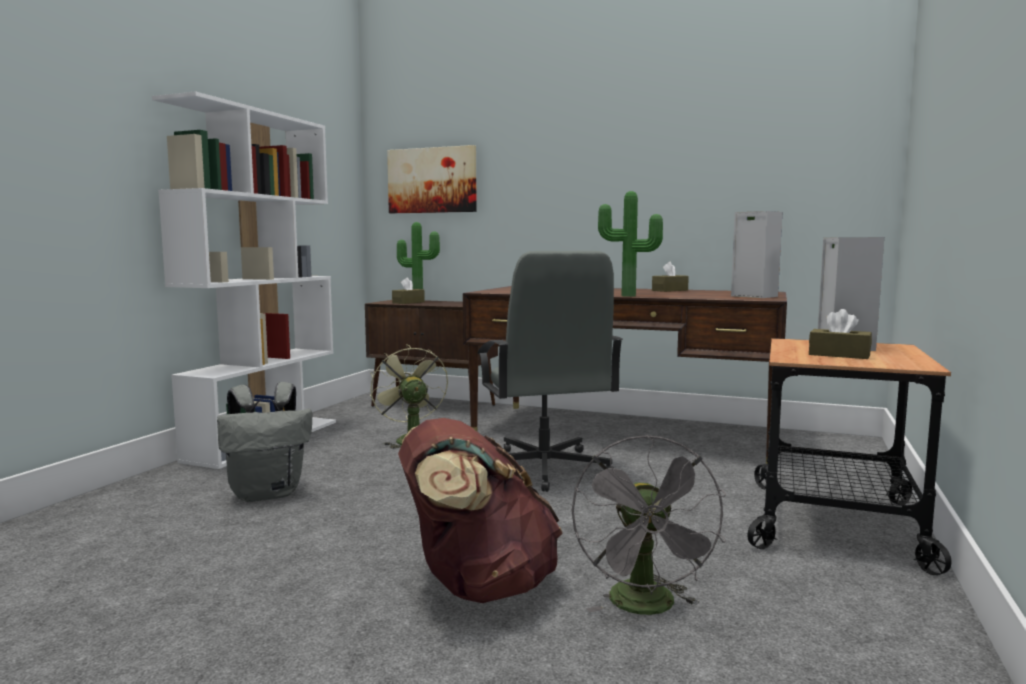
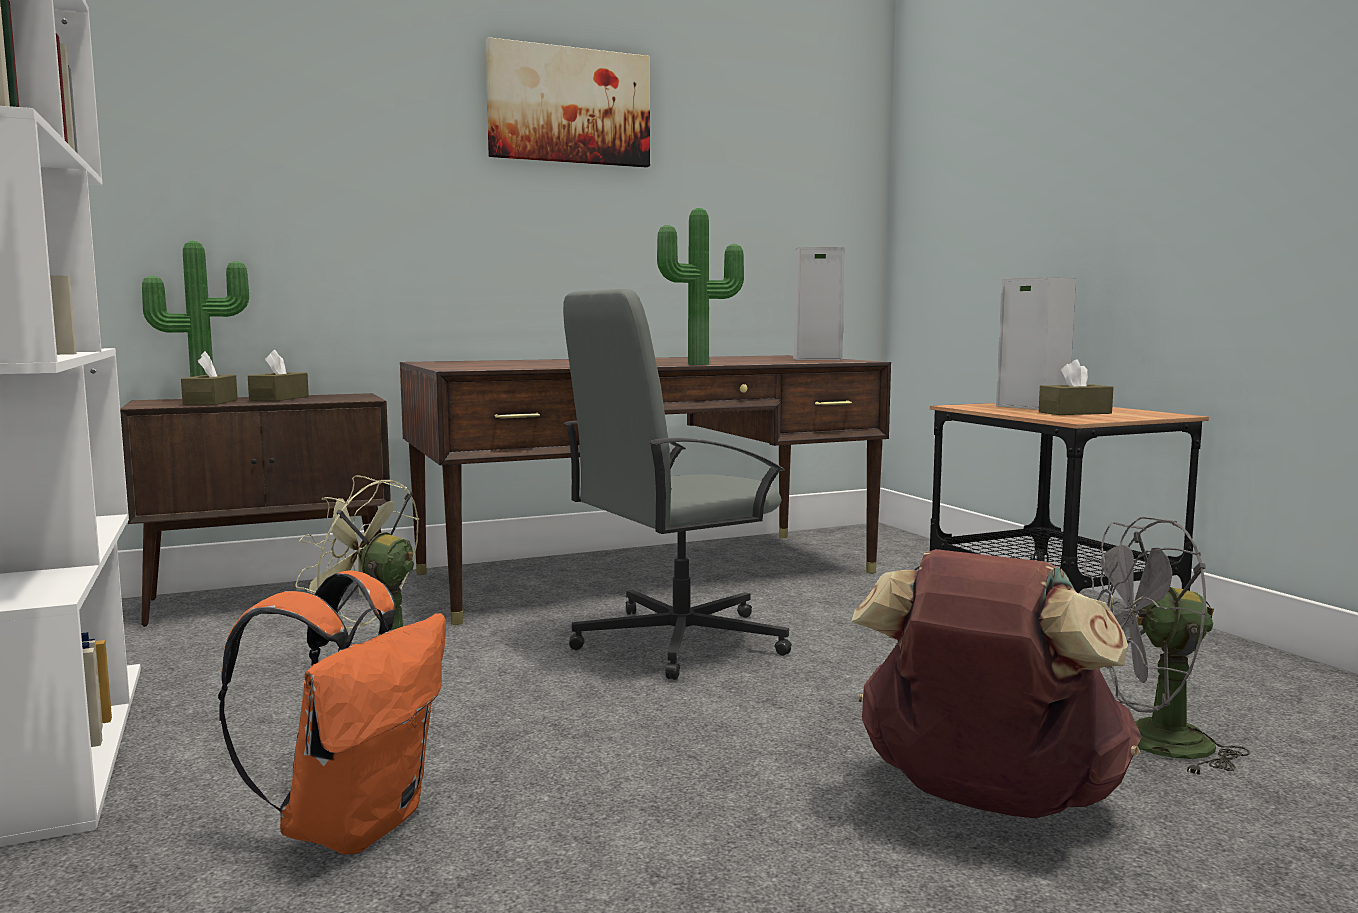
camera: 45 degrees left, 0 degrees up
grey backpack [217,382,312,502] -> orange backpack [218,570,446,854]
picture [387,145,477,213] -> picture moved to [486,37,650,167]
grey office chair [477,251,623,492] -> grey office chair turned 120 degrees clockwise [563,289,792,680]
grey fan [571,435,726,615] -> grey fan turned 135 degrees clockwise [1084,517,1250,776]
brown tissue box [652,262,689,292] -> brown tissue box moved to [248,350,309,401]

